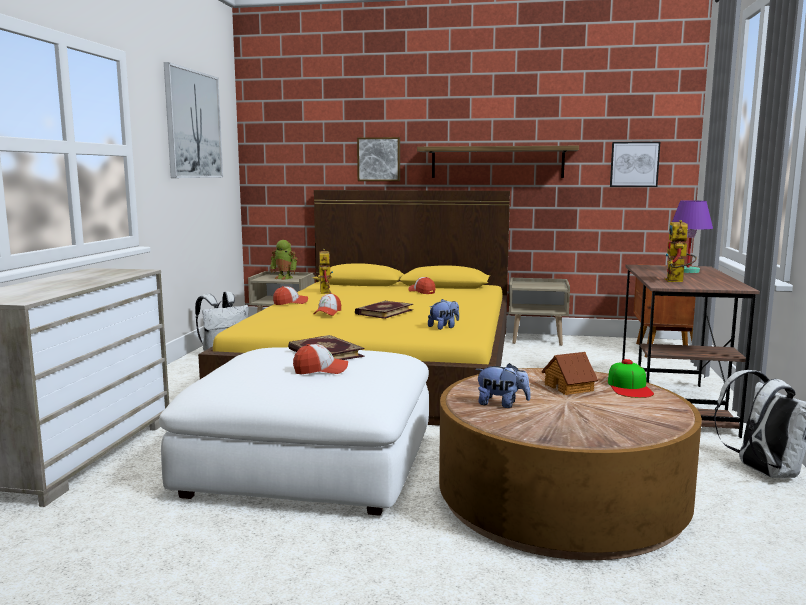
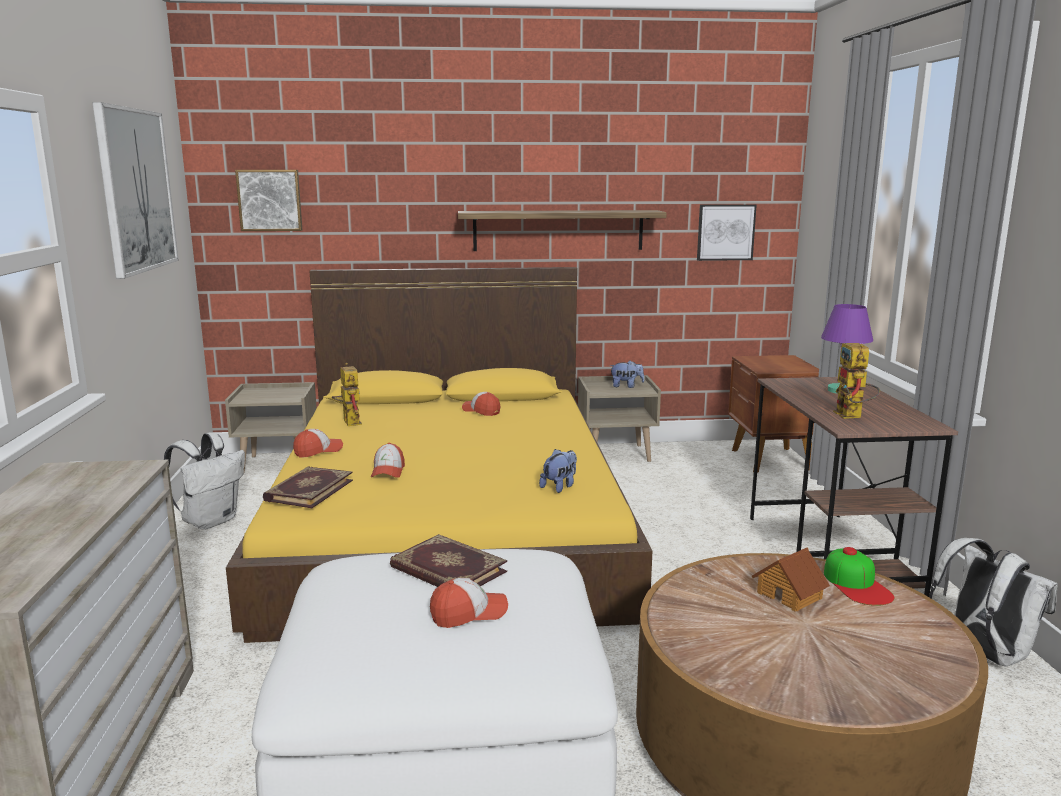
camera: 15 degrees left, 5 degrees up
toy robot [270,240,298,280] -> none
book [355,301,413,319] -> book moved to [263,466,353,508]
picture [357,137,400,181] -> picture moved to [235,170,302,231]
plush toy [475,363,531,408] -> plush toy moved to [609,360,644,388]

